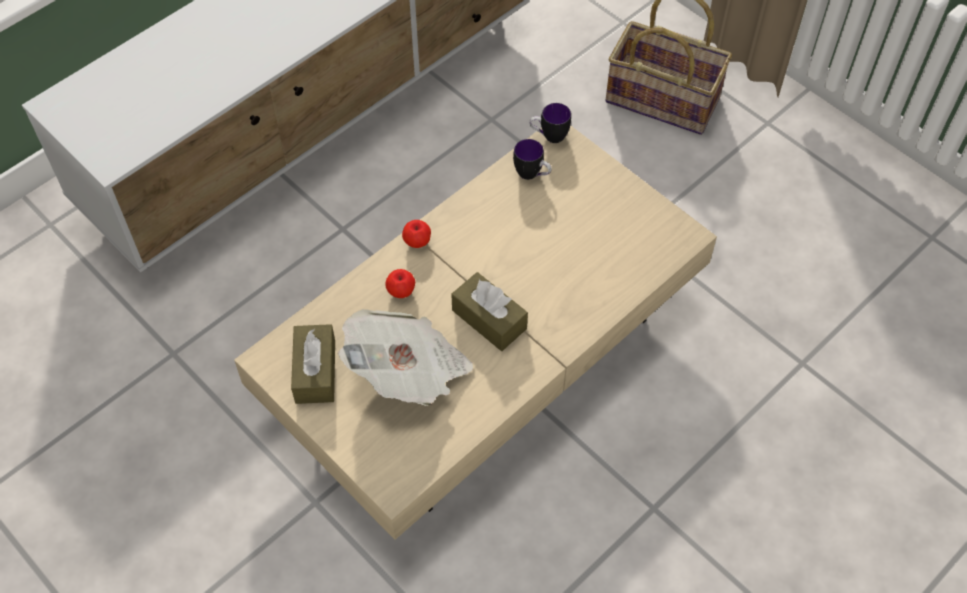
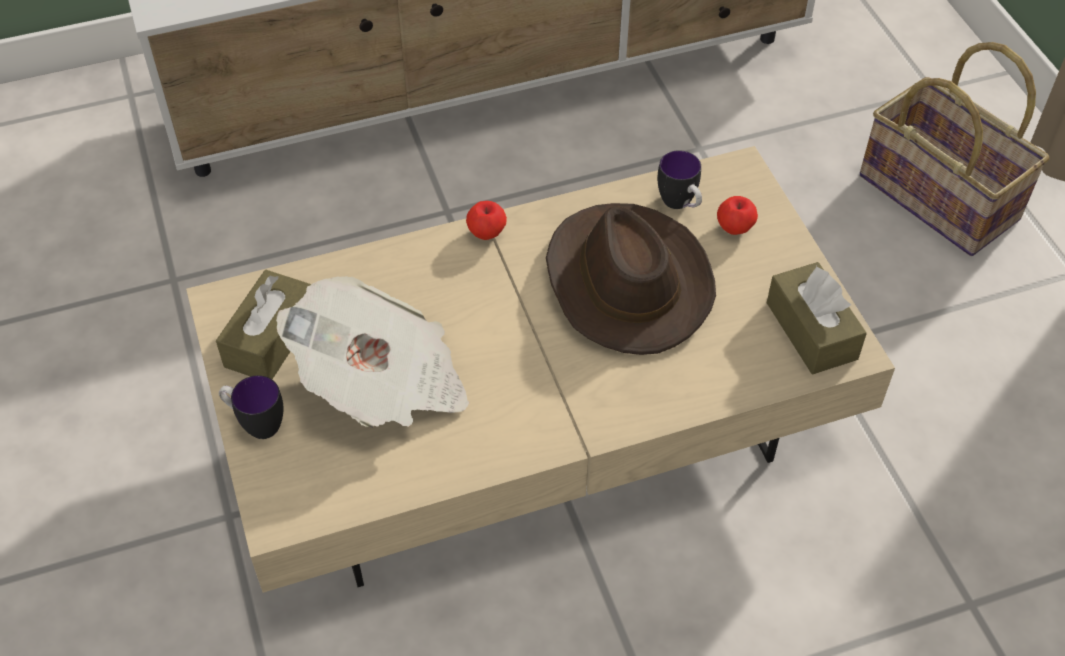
camera: 25 degrees right, 5 degrees down
apple [385,269,415,298] -> apple moved to [717,196,758,235]
brown tissue box [451,272,528,351] -> brown tissue box moved to [767,262,867,374]
mug [529,103,571,143] -> mug moved to [219,375,284,439]
none -> brown hat [546,203,716,355]

